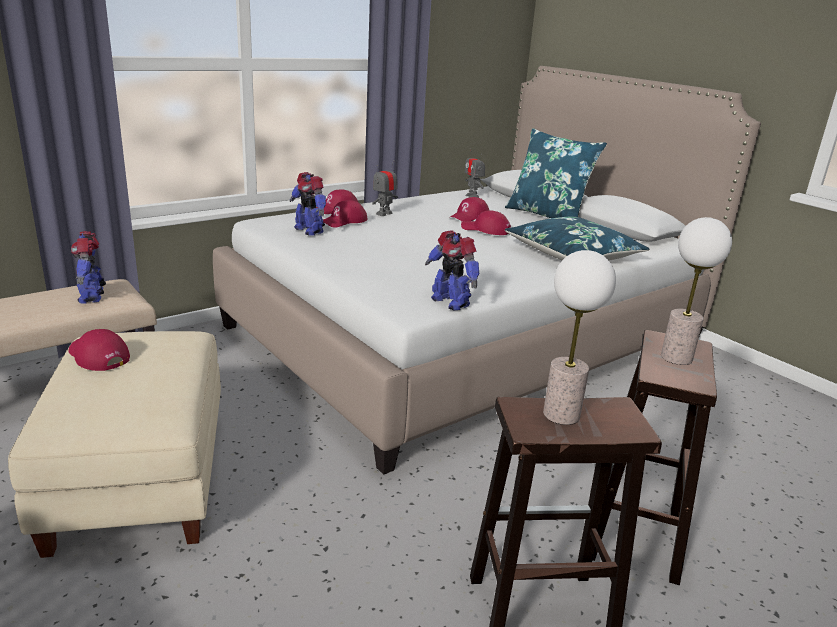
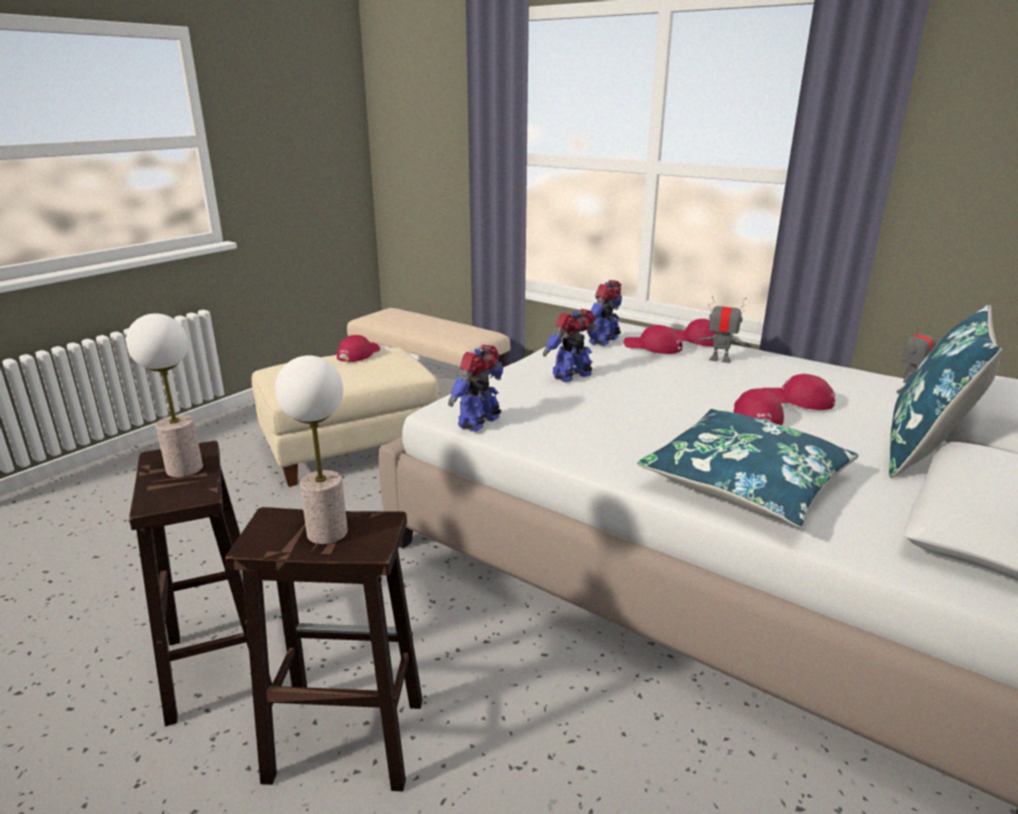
camera: 75 degrees right, 0 degrees up
toy robot [71,231,106,304] -> toy robot moved to [543,309,600,382]

